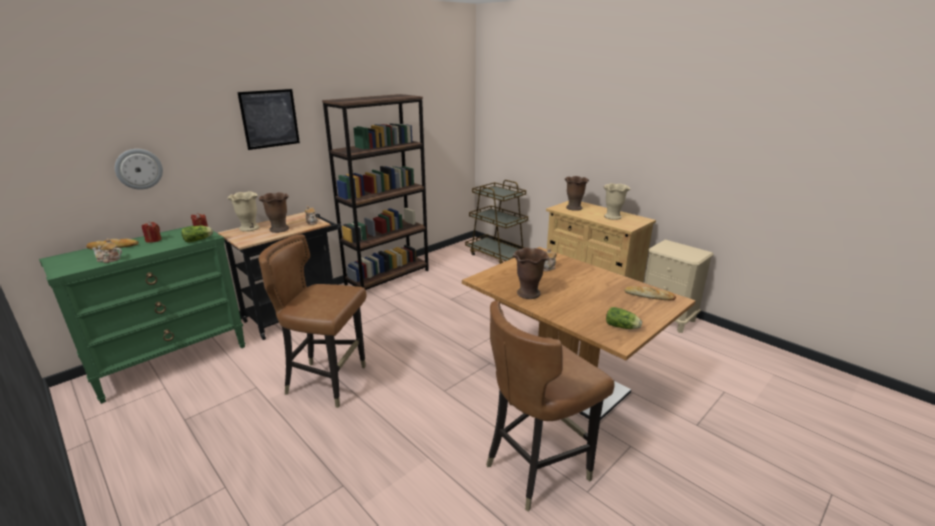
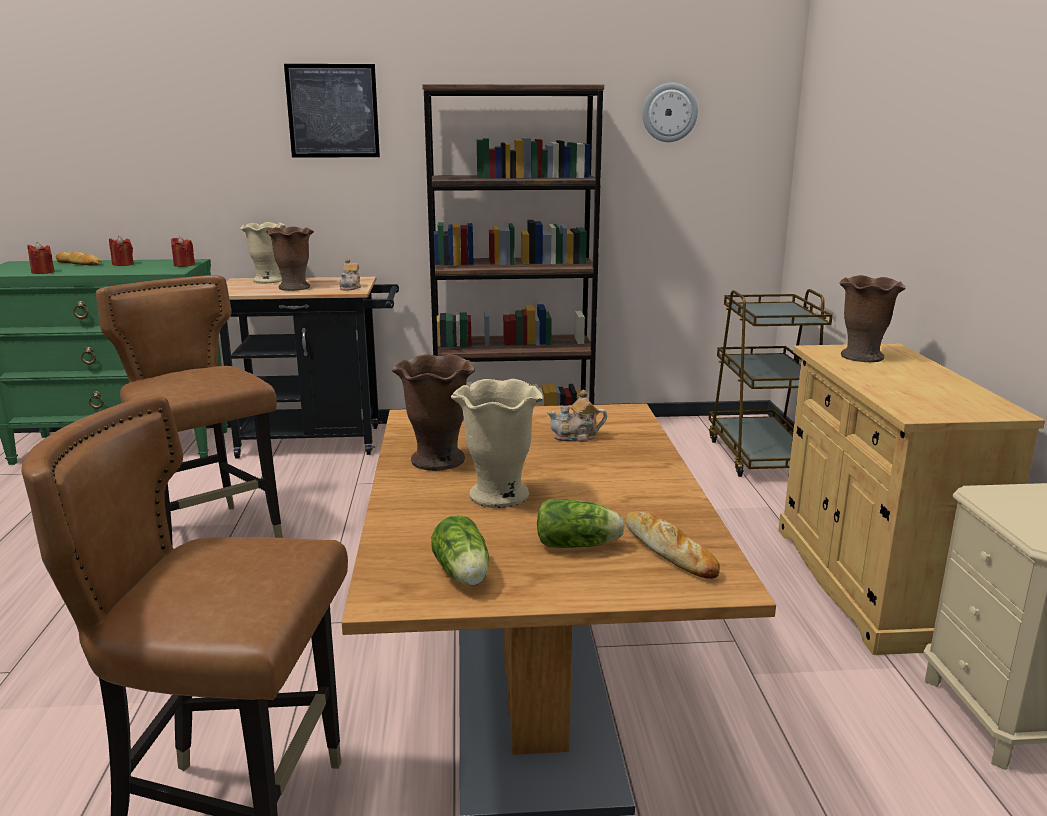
camera: 40 degrees right, 5 degrees down
teapot [92,238,122,263] -> red candle [27,242,54,274]
wall clock [115,149,163,190] -> wall clock moved to [642,83,698,142]
lettuce [181,225,213,243] -> lettuce moved to [537,499,625,548]
beige vase [603,183,630,220] -> beige vase moved to [451,379,543,508]

